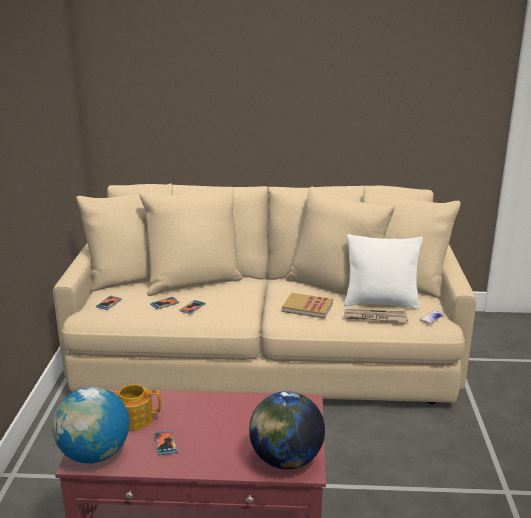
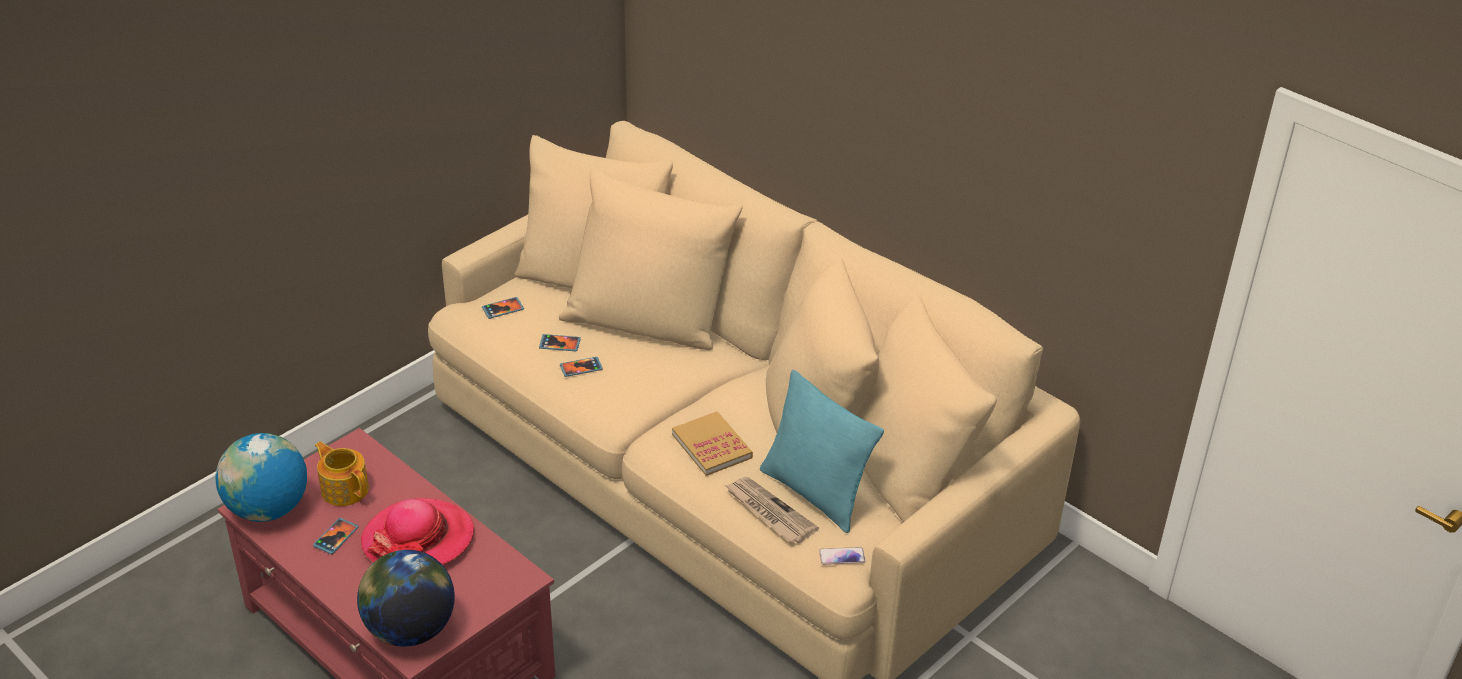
camera: 40 degrees right, 15 degrees up
white pillow [344,234,423,309] -> turquoise pillow [760,370,884,533]
none -> hat [361,498,474,565]

